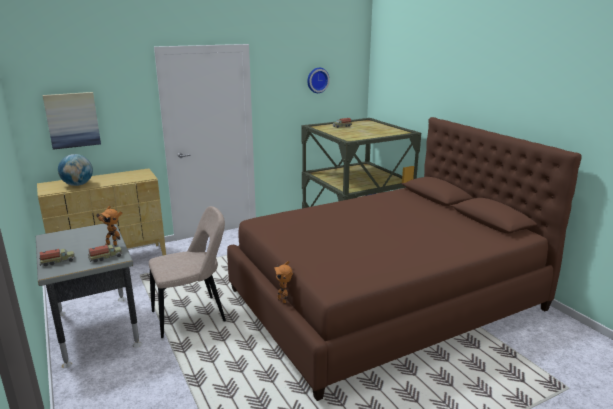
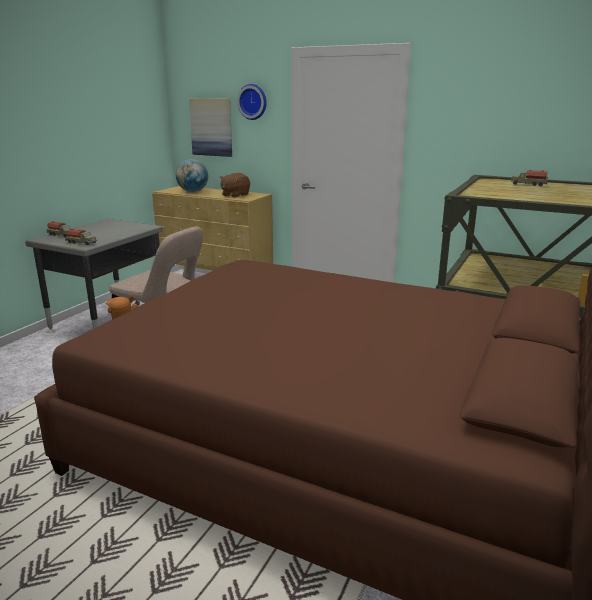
camera: 55 degrees right, 0 degrees up
toy robot [97,206,122,246] -> none
wall clock [307,68,330,93] -> wall clock moved to [237,84,267,120]
none -> brown plush toy [220,173,250,197]

